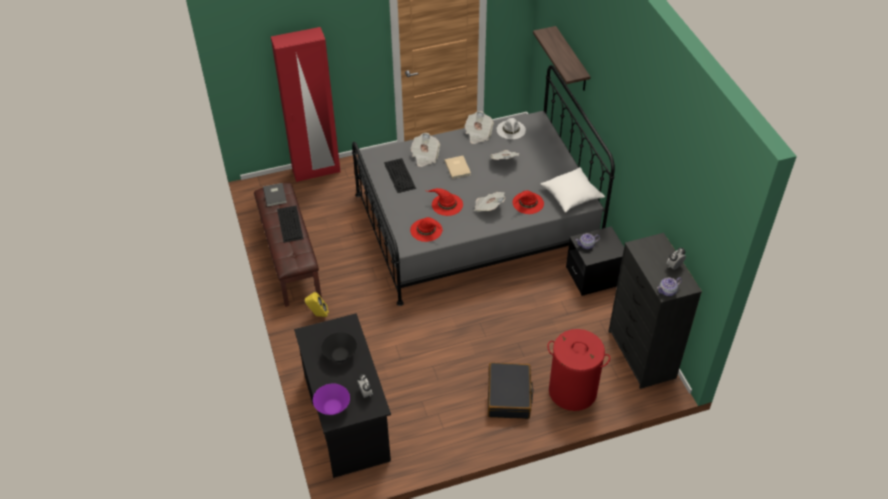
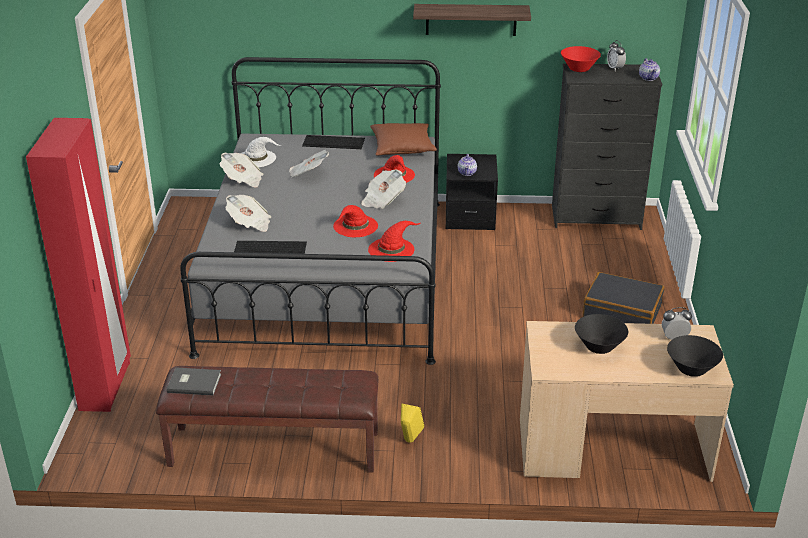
camera: 70 degrees left, 15 degrees down
keyboard [277,206,303,243] -> keyboard moved to [302,135,365,149]
black desk [294,313,391,478] -> beige desk [520,321,734,482]
purple bowl [313,384,350,415] -> black bowl [667,335,723,377]
beige book [444,156,471,179] -> none
shelf [533,26,591,91] -> shelf moved to [413,4,531,36]
white pillow [541,167,605,213] -> brown pillow [370,123,437,156]
red laundry basket [547,329,610,411] -> none
none -> red bowl [561,46,601,72]

